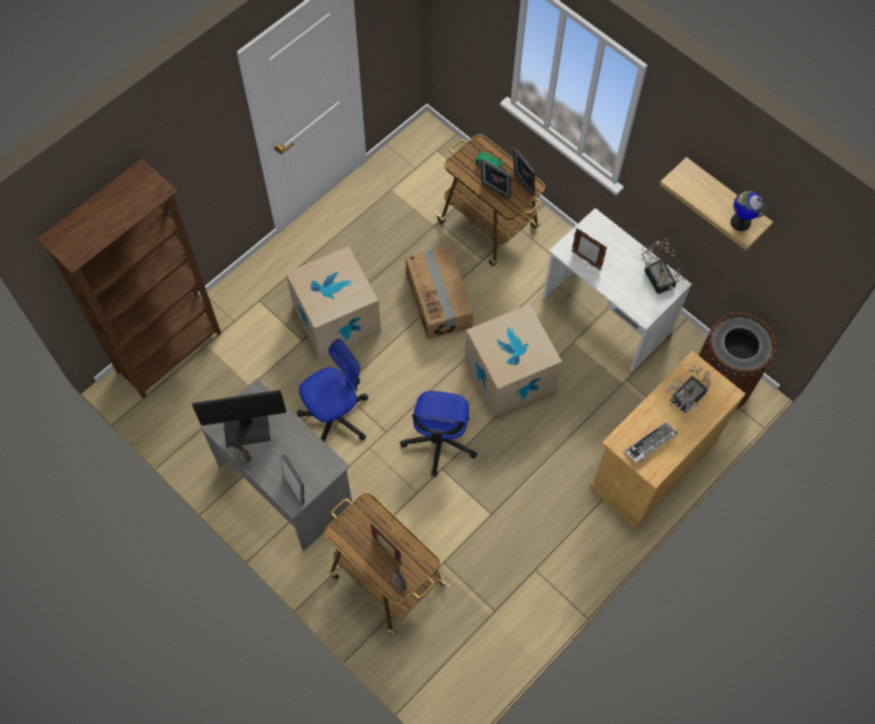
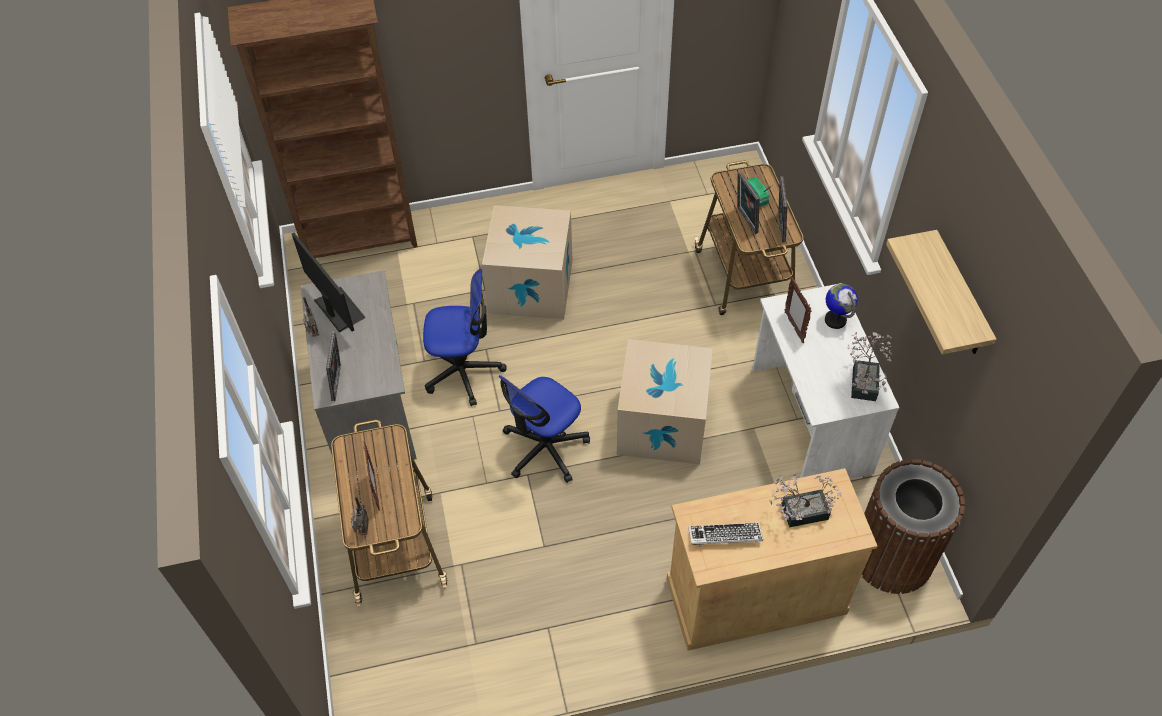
camera: 35 degrees right, 10 degrees down
monitor [192,390,286,448] -> monitor turned 150 degrees counterclockwise [292,233,366,333]
cardboard box [405,246,474,339] -> none
globe [731,191,767,231] -> globe moved to [825,284,858,329]

